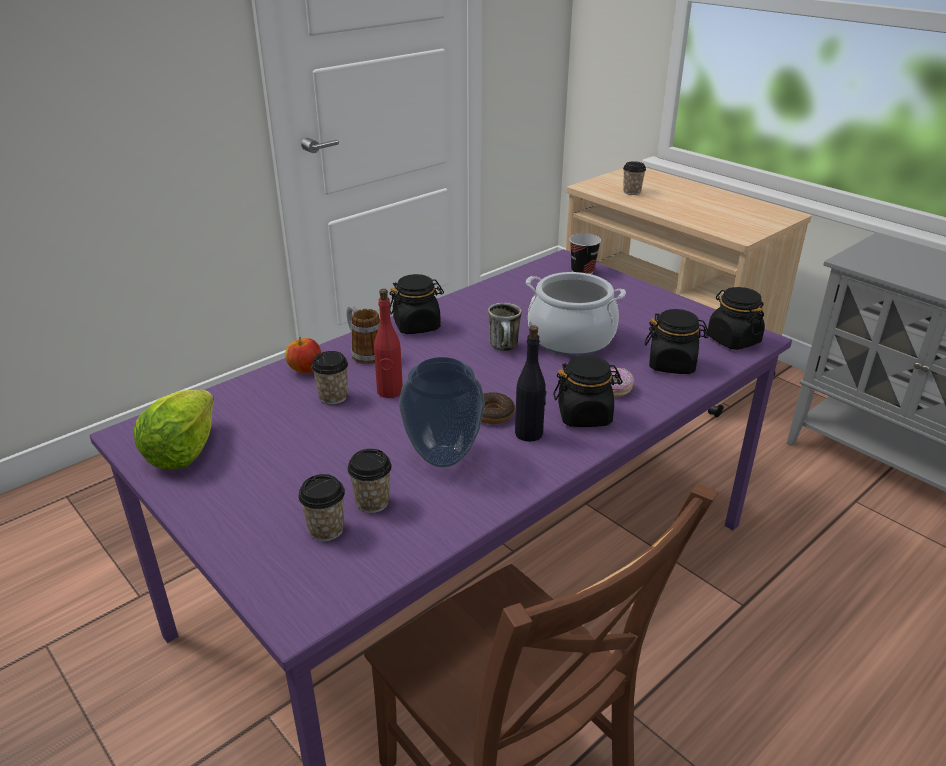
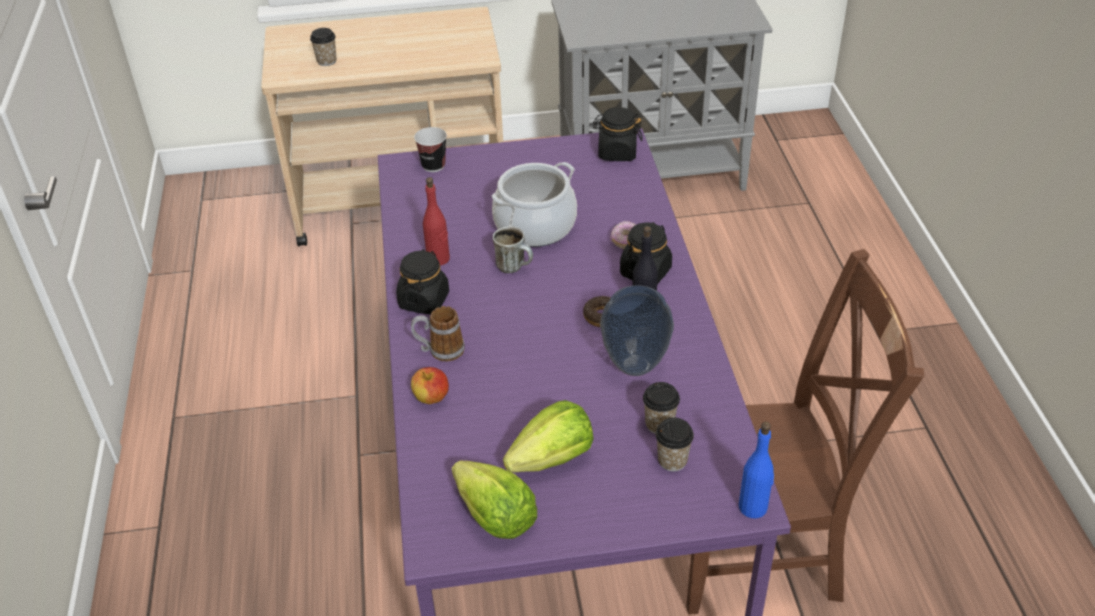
camera: 55 degrees left, 10 degrees up
cup [311,351,348,405] -> none
red bottle [374,289,403,398] -> red bottle moved to [423,177,450,266]
black jar [645,309,709,374] -> none
none -> lettuce [503,400,594,473]
none -> blue bottle [739,422,774,518]

